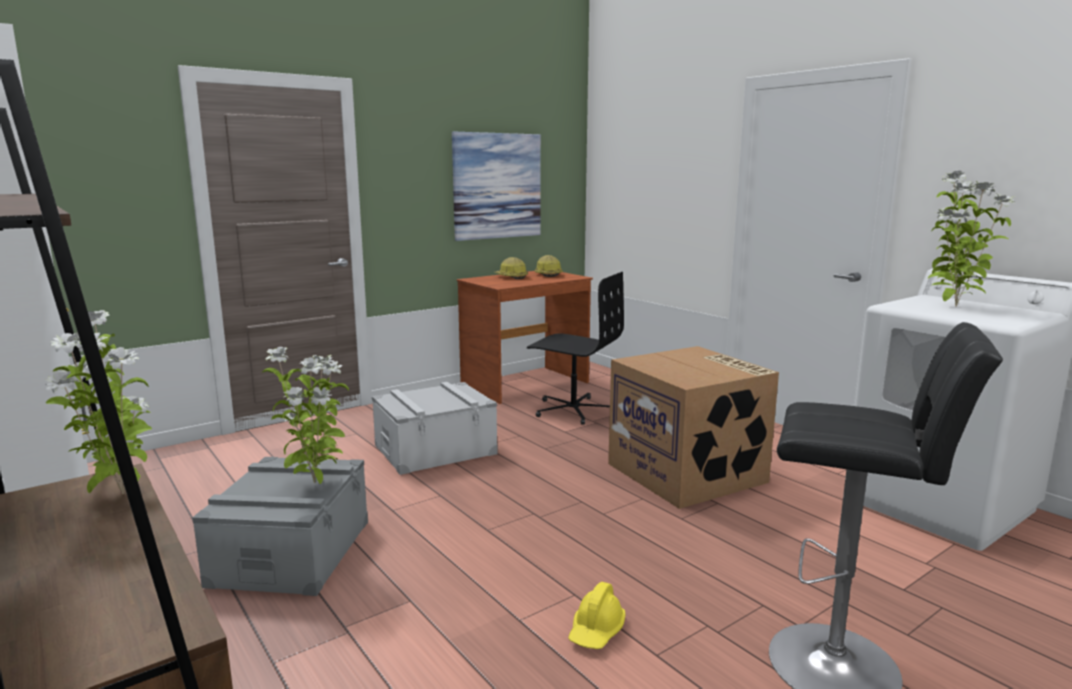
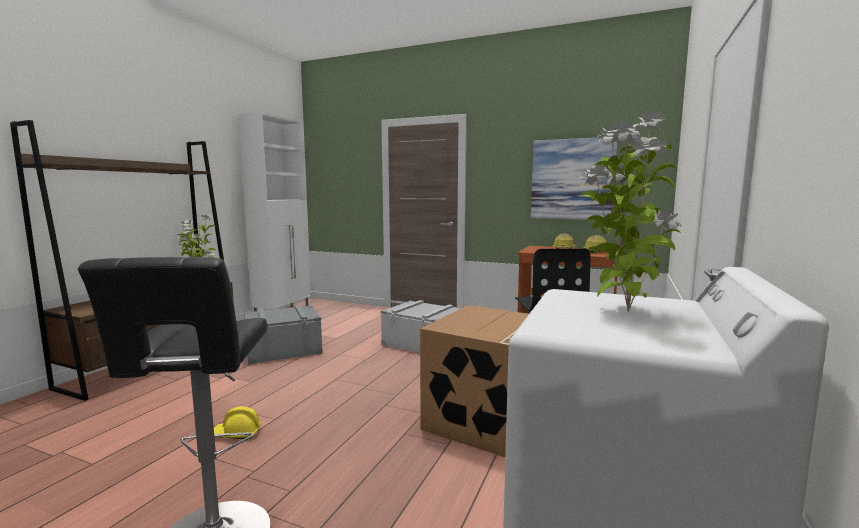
camera: 60 degrees right, 5 degrees down
potted plant [261,347,349,484] -> none

